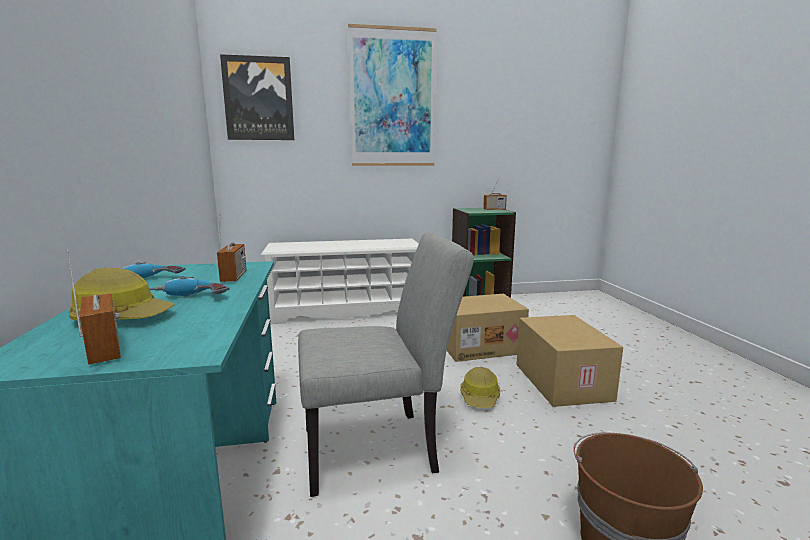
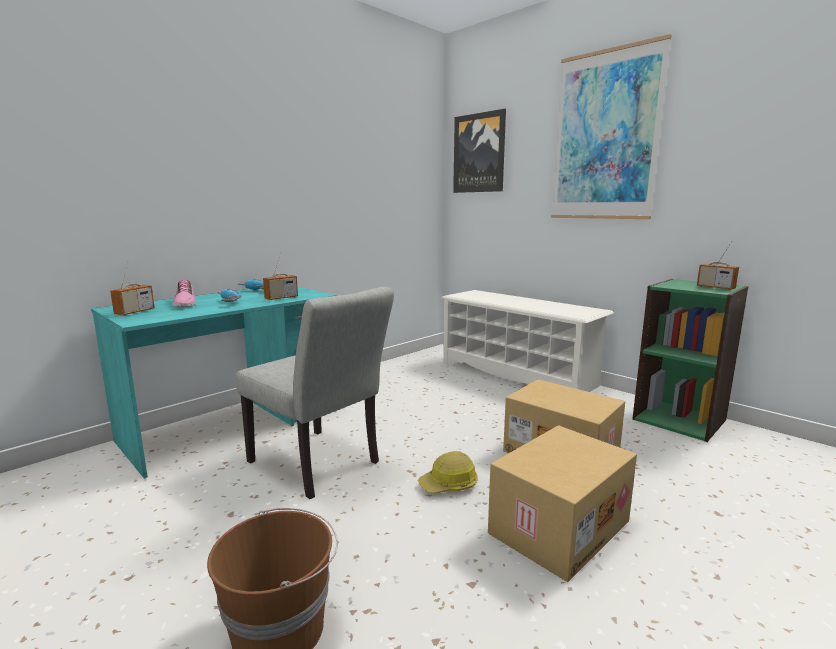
camera: 55 degrees right, 0 degrees up
hard hat [69,268,175,320] -> shoe [173,280,196,308]

